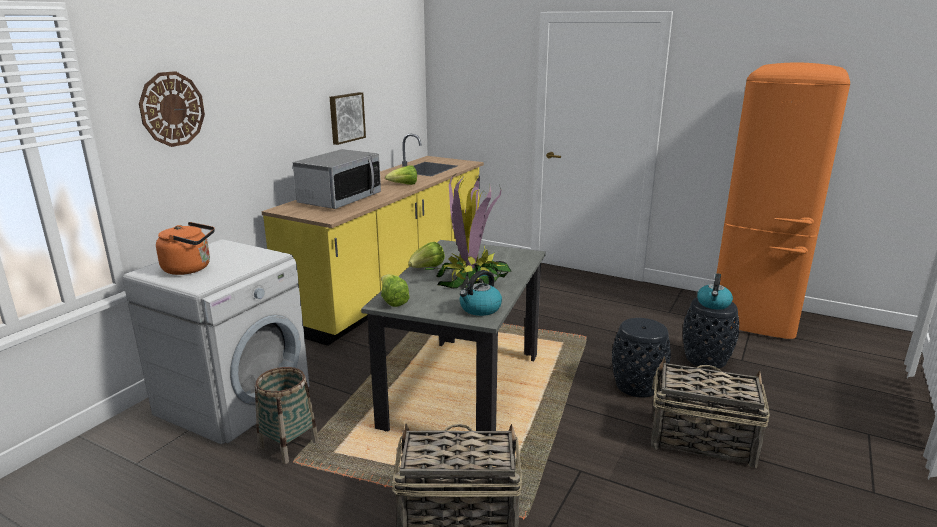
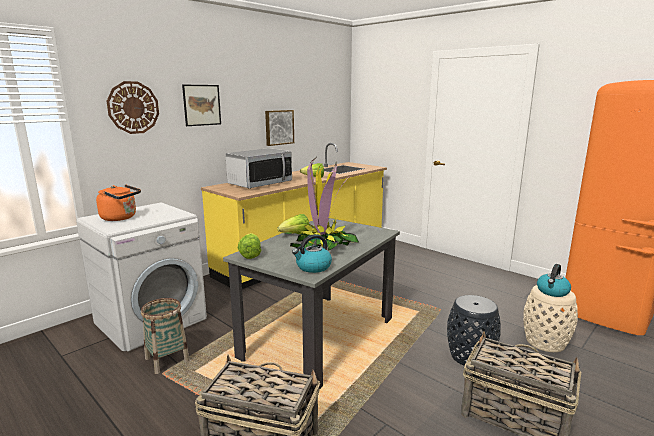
camera: 15 degrees right, 5 degrees down
black stool [683,298,739,369] -> beige stool [523,285,578,352]
none -> picture [182,85,221,126]

